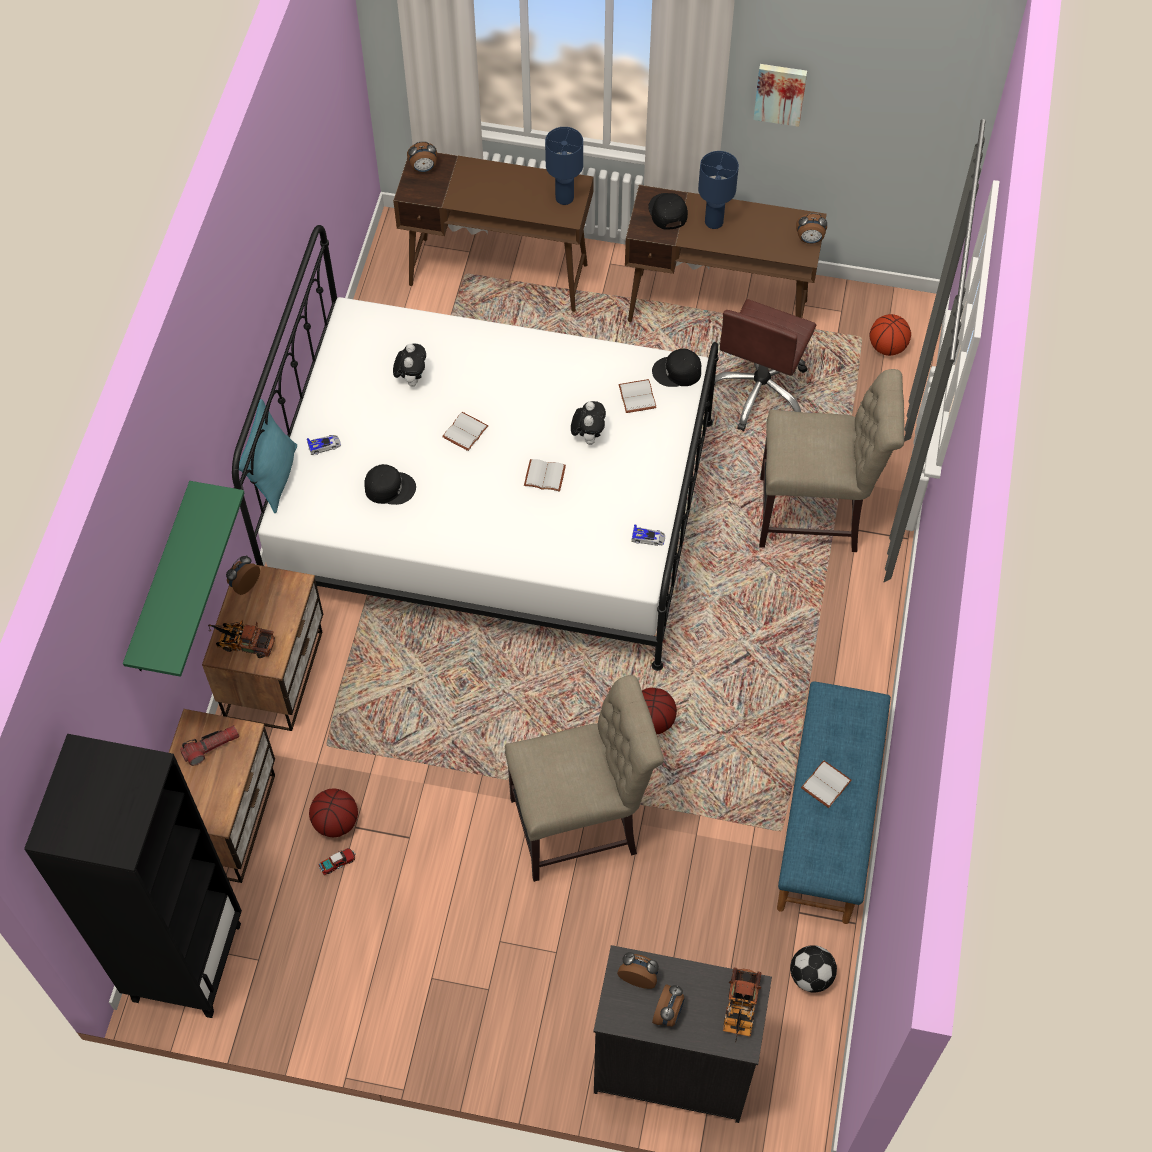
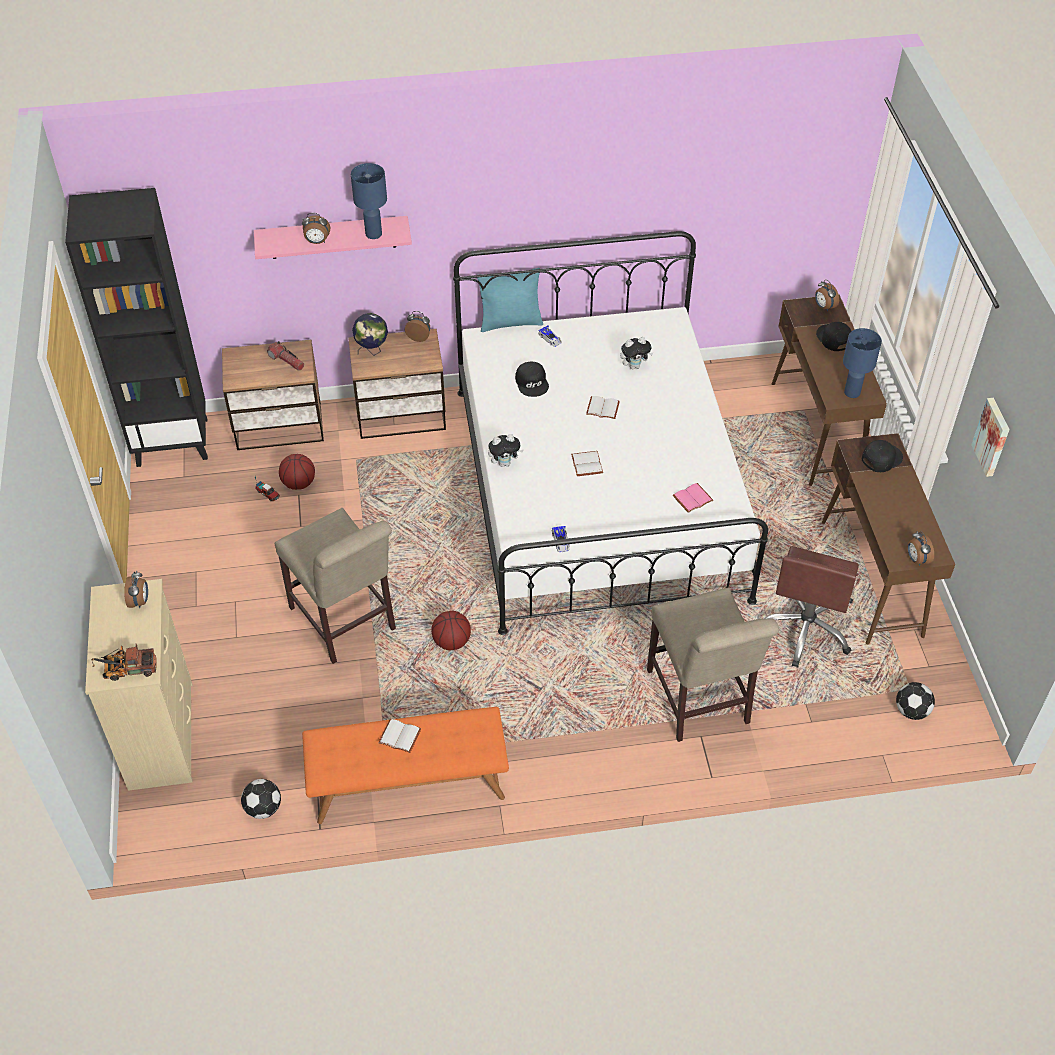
camera: 70 degrees right, 10 degrees down
green shelf [123,481,245,677] -> pink shelf [254,216,412,259]
toy truck [208,620,275,658] -> globe [352,313,388,355]
plush toy [571,401,606,445] -> plush toy moved to [488,434,524,467]
black dresser [594,945,772,1123] -> beige dresser [85,579,193,791]
white book [618,379,657,413] -> pink book [673,483,713,513]
black cap [652,349,701,387] -> black cap moved to [816,322,851,351]
alarm clock [652,984,684,1027] -> alarm clock moved to [302,213,330,244]
blue table lamp [698,151,739,229] -> blue table lamp moved to [351,163,387,239]
brown office chair [714,299,816,431] -> brown office chair turned 75 degrees counterclockwise [764,546,859,668]
blue bench [777,681,891,924] -> orange bench [302,707,509,824]
basketball [869,314,911,356] -> football [896,682,935,720]

